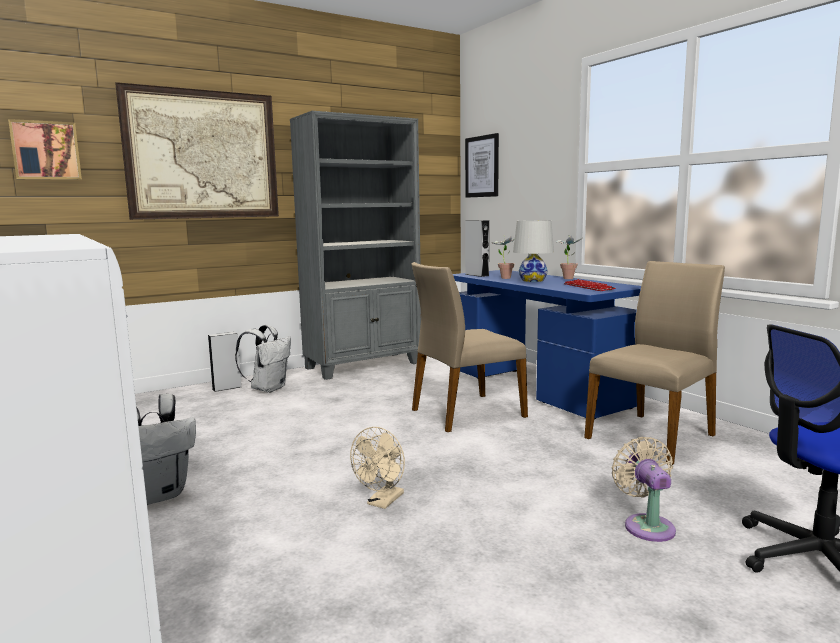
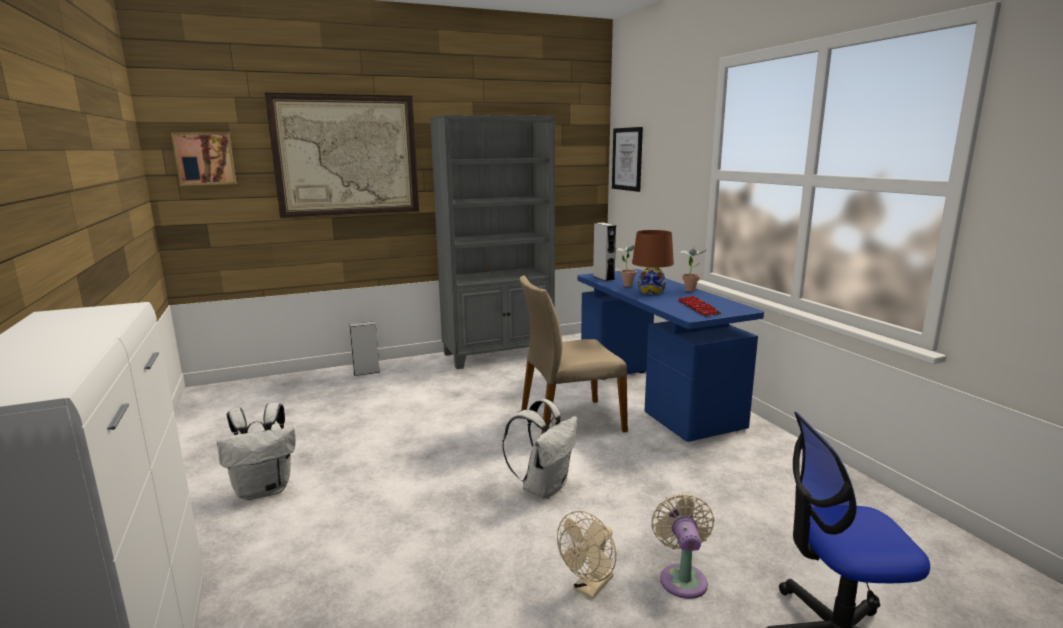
camera: 10 degrees right, 5 degrees up
white backpack [235,325,291,393] -> white backpack moved to [502,399,577,499]
beige fan [350,427,405,509] -> beige fan moved to [557,511,616,599]
white table lamp [513,220,554,282] -> brown table lamp [632,230,674,294]
beige chair [584,261,725,465] -> none

